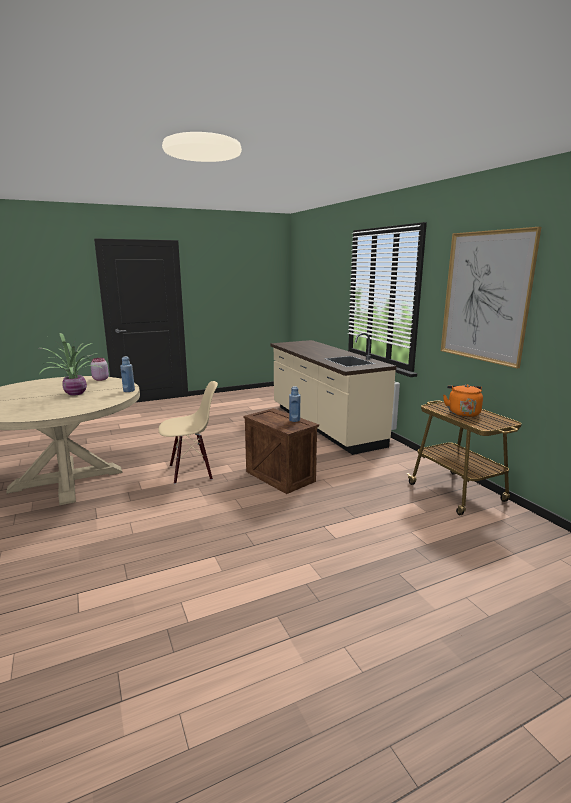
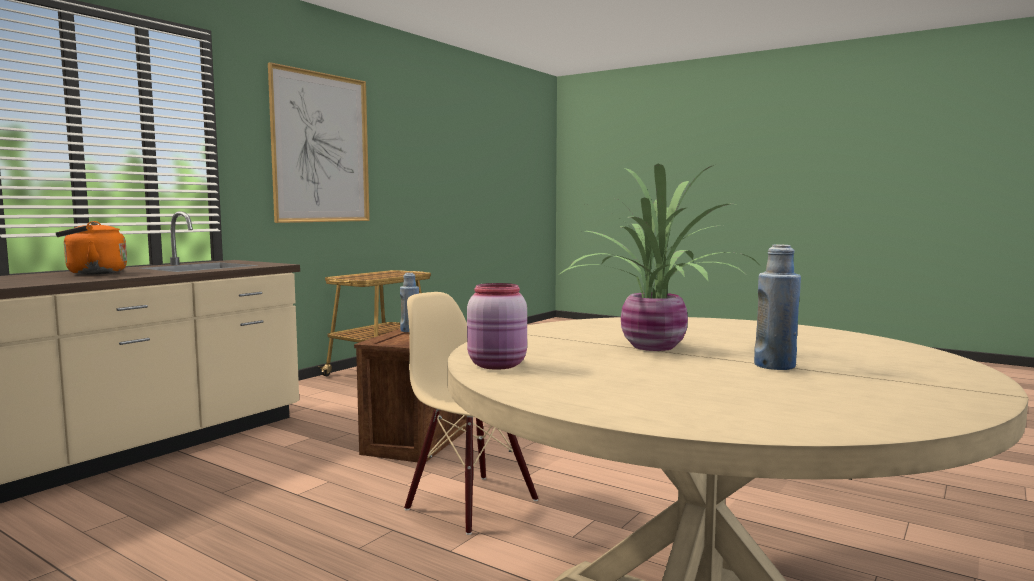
camera: 120 degrees left, 10 degrees down
blue bottle [120,356,135,392] -> blue bottle moved to [754,244,801,370]
orange kettle [443,384,483,417] -> orange kettle moved to [55,221,127,274]

